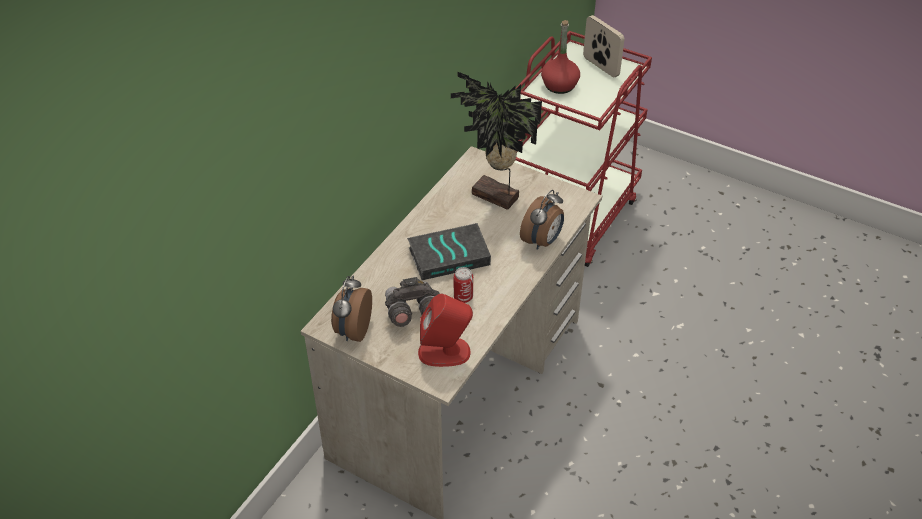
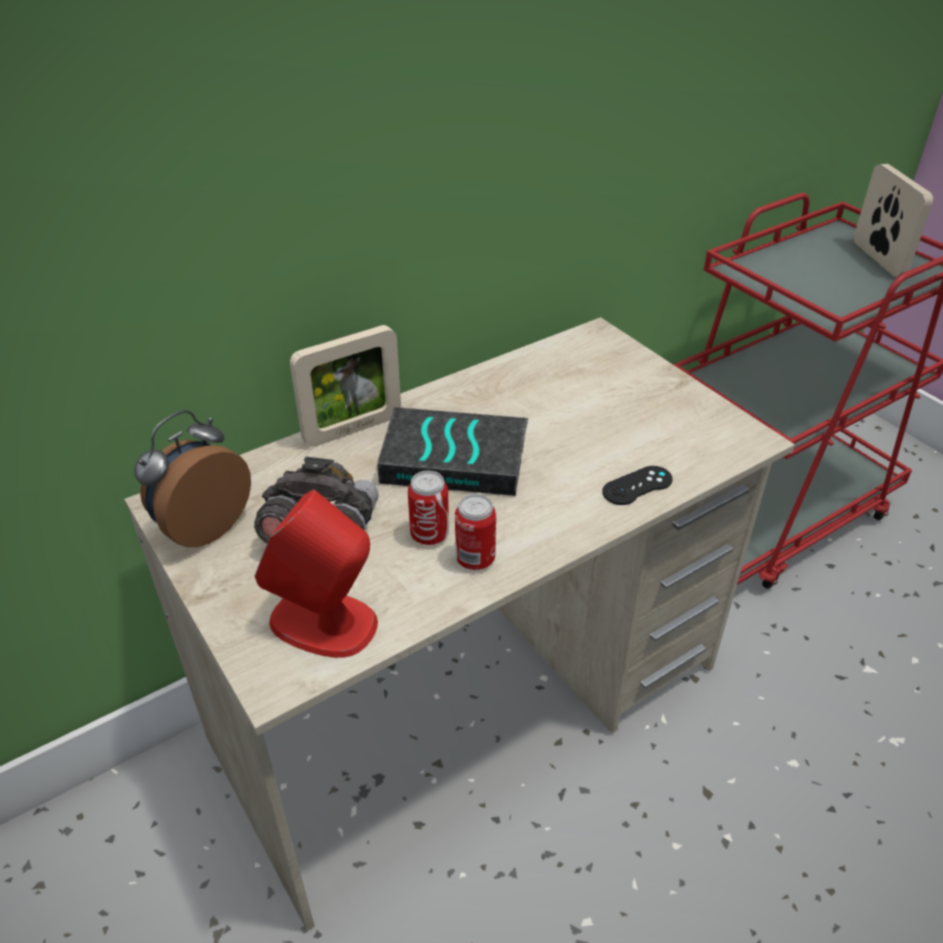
camera: 25 degrees right, 5 degrees down
potted plant [451,72,542,210] -> none
alarm clock [520,190,564,250] -> black game controller [602,466,673,505]
red bottle [541,20,580,94] -> none
none -> picture frame [290,325,401,447]
none -> can [455,494,496,570]

